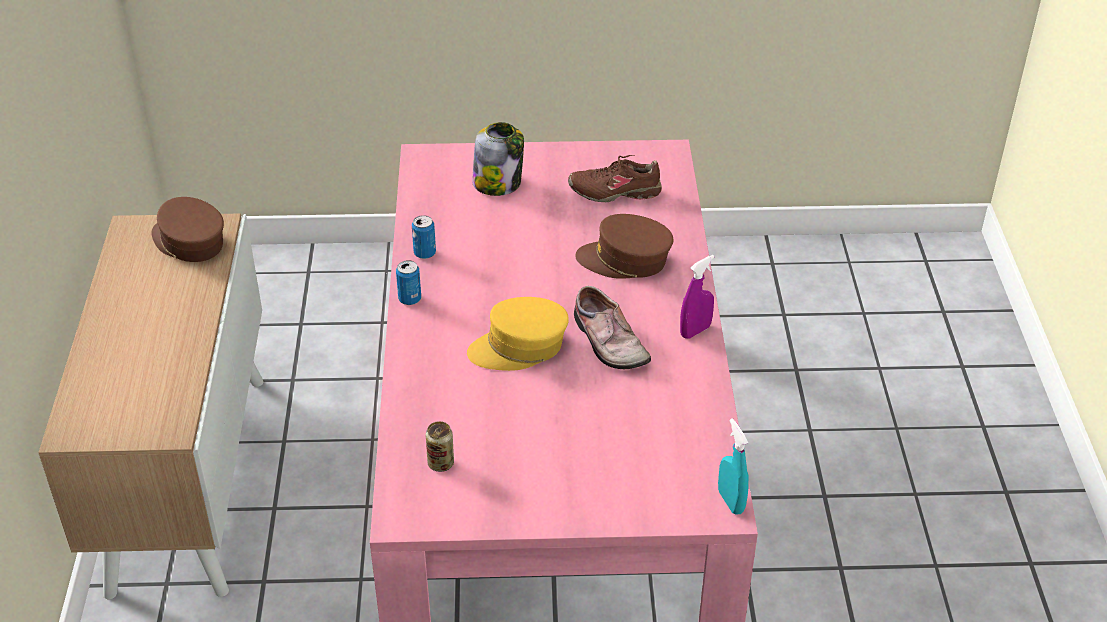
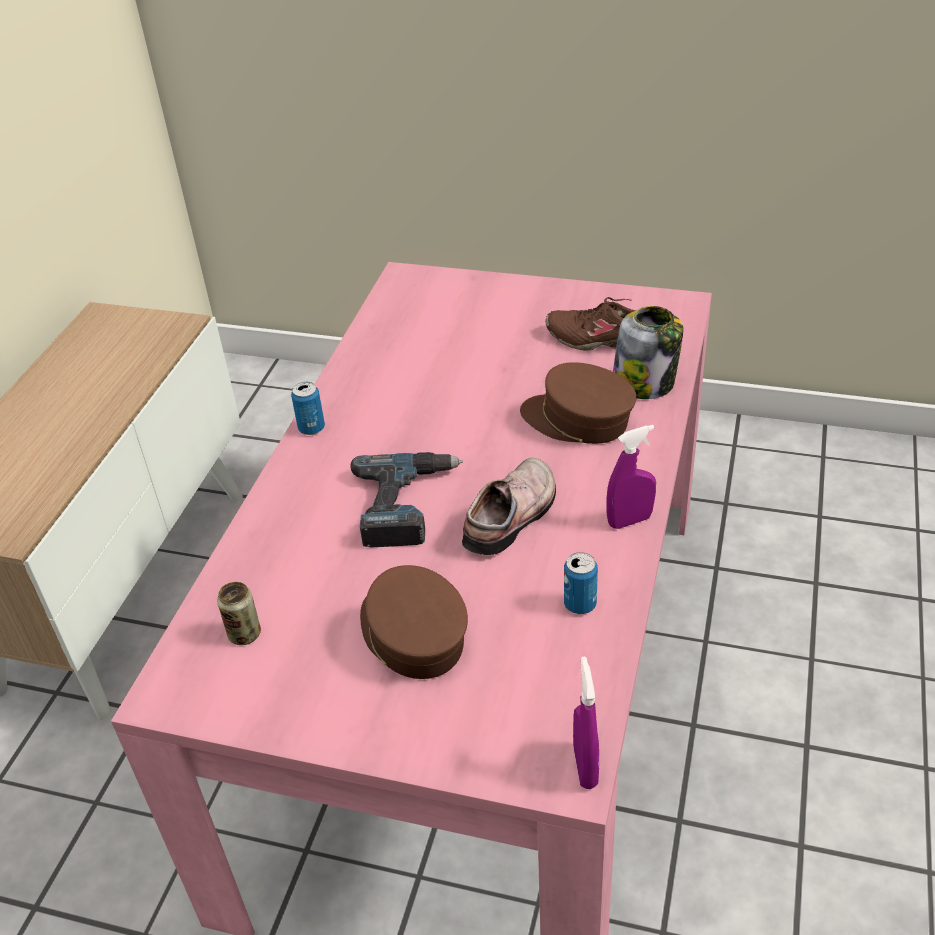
camera: 20 degrees right, 0 degrees up
brown cap [151,197,224,262] -> brown cap moved to [360,565,468,679]
can [412,215,436,259] -> can moved to [564,552,598,614]
yellow cap [467,297,569,371] -> power drill [350,452,463,548]
jar [472,122,524,196] -> jar moved to [613,306,684,399]
shoe [574,286,651,369] -> shoe turned 135 degrees counterclockwise [462,458,556,555]
turquoise spray bottle [718,418,749,515] -> purple spray bottle [573,657,599,789]

